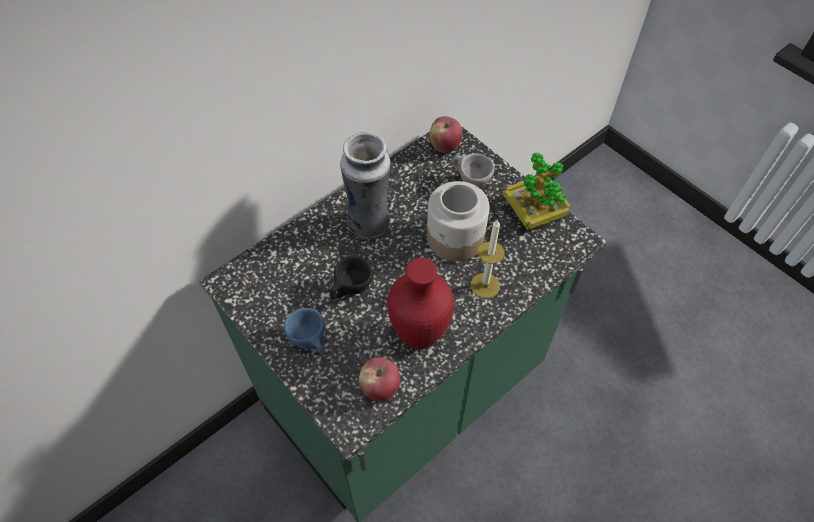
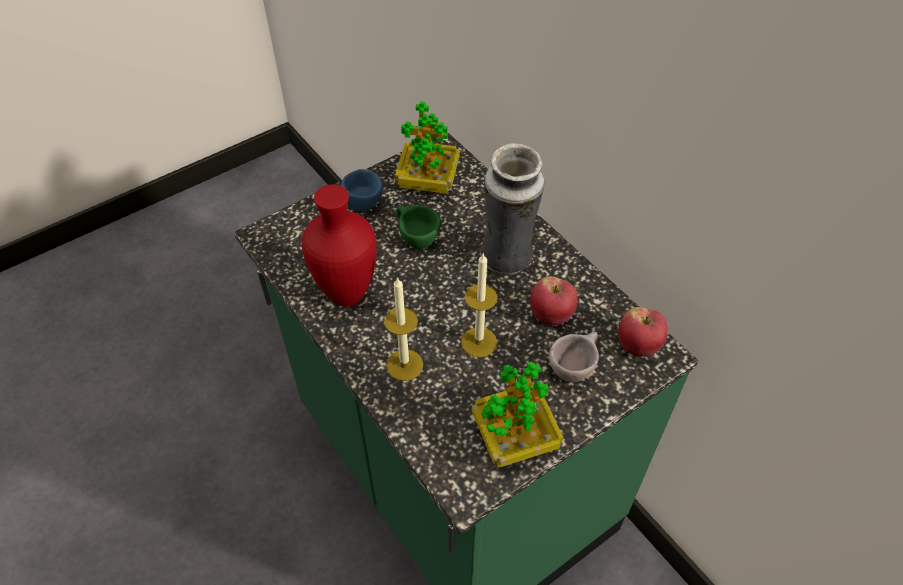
camera: 95 degrees right, 5 degrees down
black cup [330,255,373,299] -> green cup [396,204,441,249]
apple [359,357,401,402] -> apple moved to [530,276,578,325]
jar [427,181,490,261] -> candle [461,254,498,357]
none -> potted plant [395,101,460,194]

